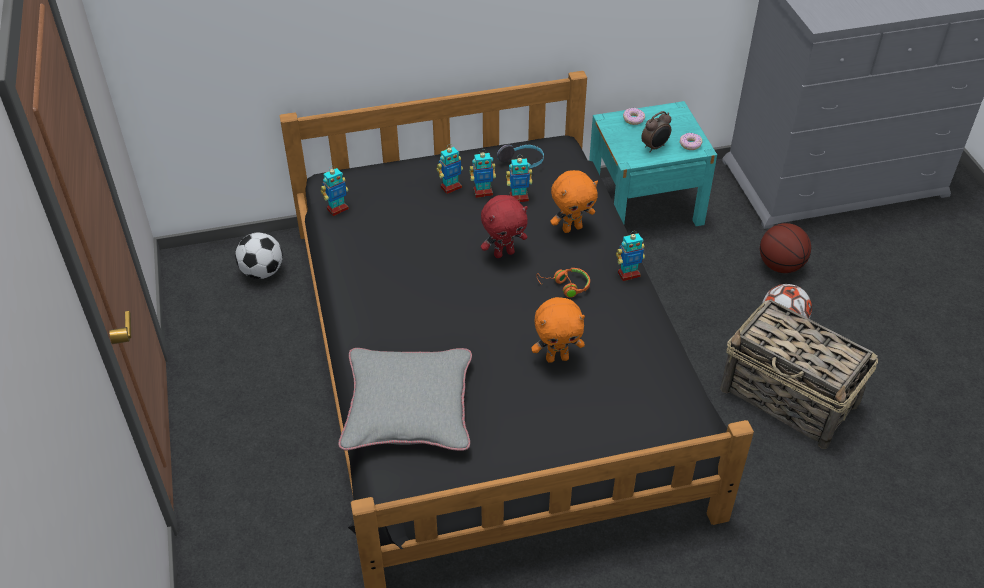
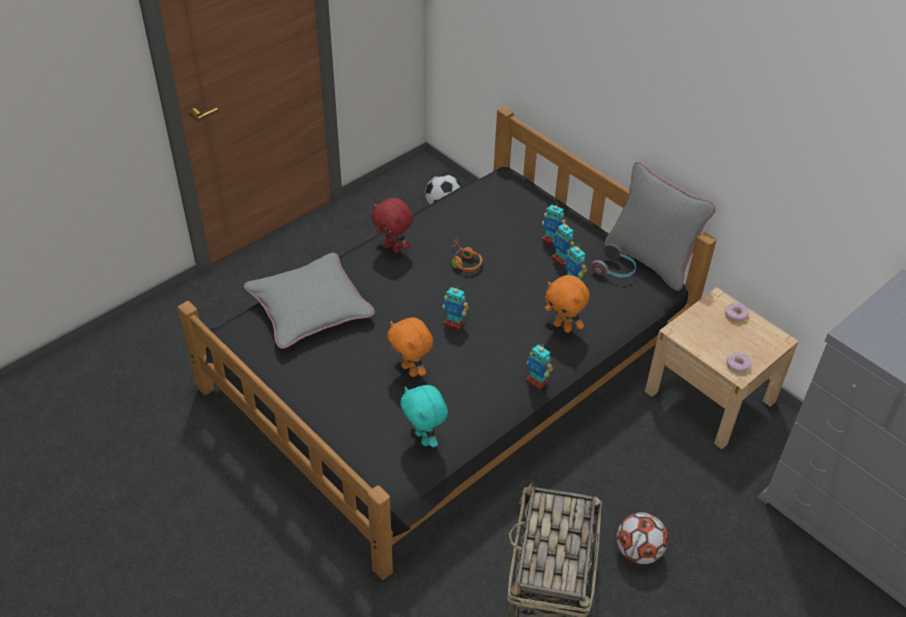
camera: 60 degrees right, 0 degrees up
toy robot [321,167,349,216] -> toy robot moved to [443,285,469,330]
red plush toy [481,195,528,258] -> red plush toy moved to [371,198,413,253]
orange headphones [537,268,590,298] -> orange headphones moved to [451,238,482,272]
turquoise nightstand [589,101,717,226] -> beige nightstand [645,287,799,449]
alarm clock [641,111,671,153] -> none
basketball [760,223,811,273] -> none
none -> turquoise plush toy [400,385,448,447]
none -> grey pillow [605,162,716,291]

